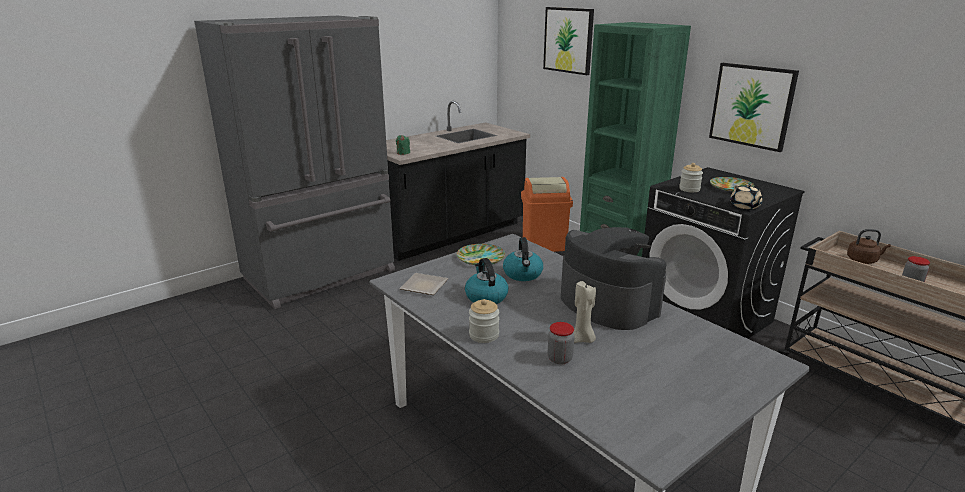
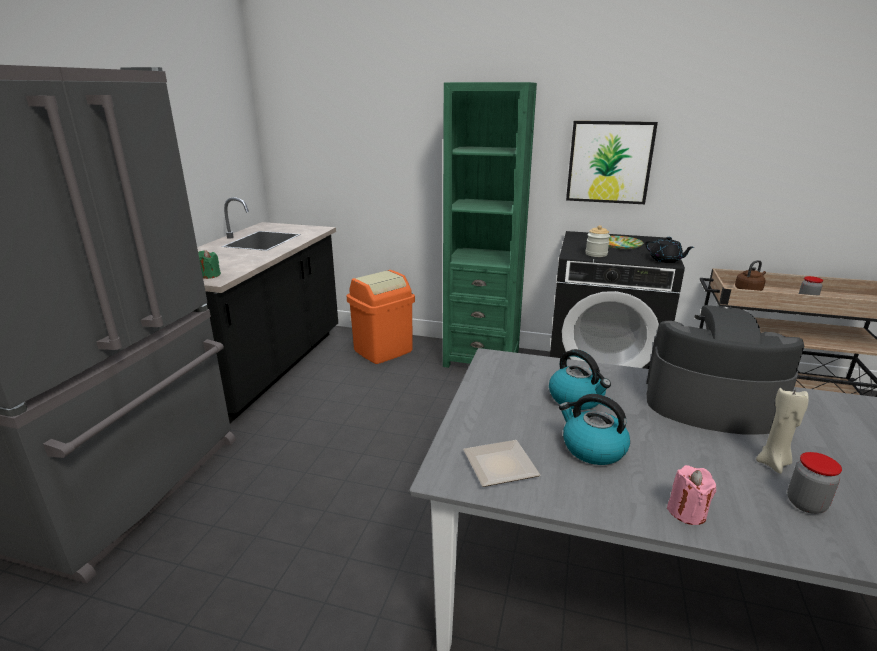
camera: 35 degrees left, 0 degrees up
plate [457,244,505,265] -> none
jar [469,299,499,343] -> pink candle [667,465,716,525]
picture [543,7,594,75] -> none
beige teapot [730,184,763,209] -> black teapot [645,237,694,263]

